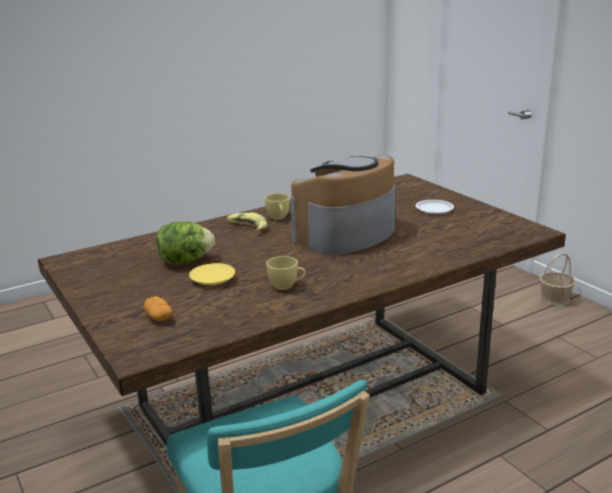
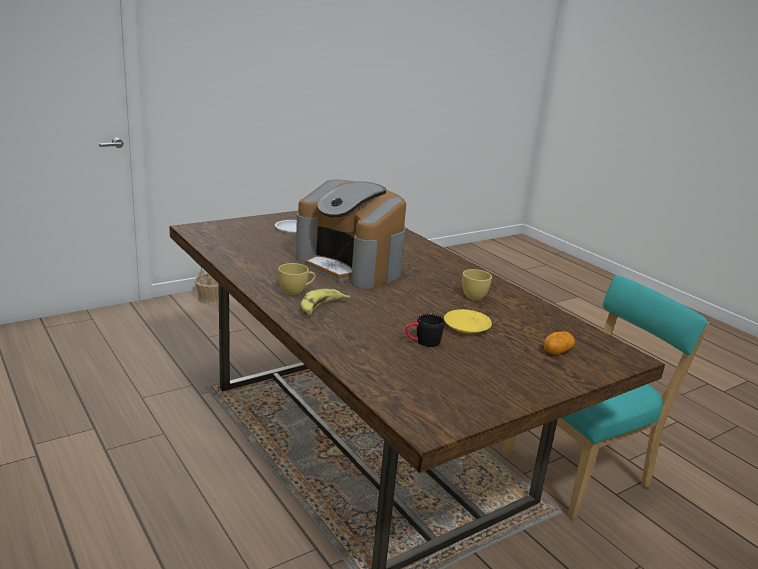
camera: 95 degrees left, 0 degrees up
lettuce [157,221,215,264] -> black mug [405,313,445,347]

